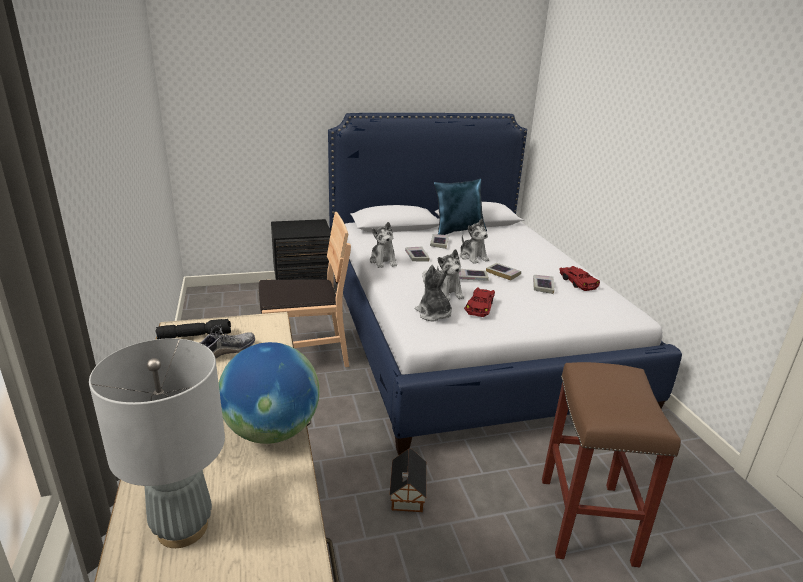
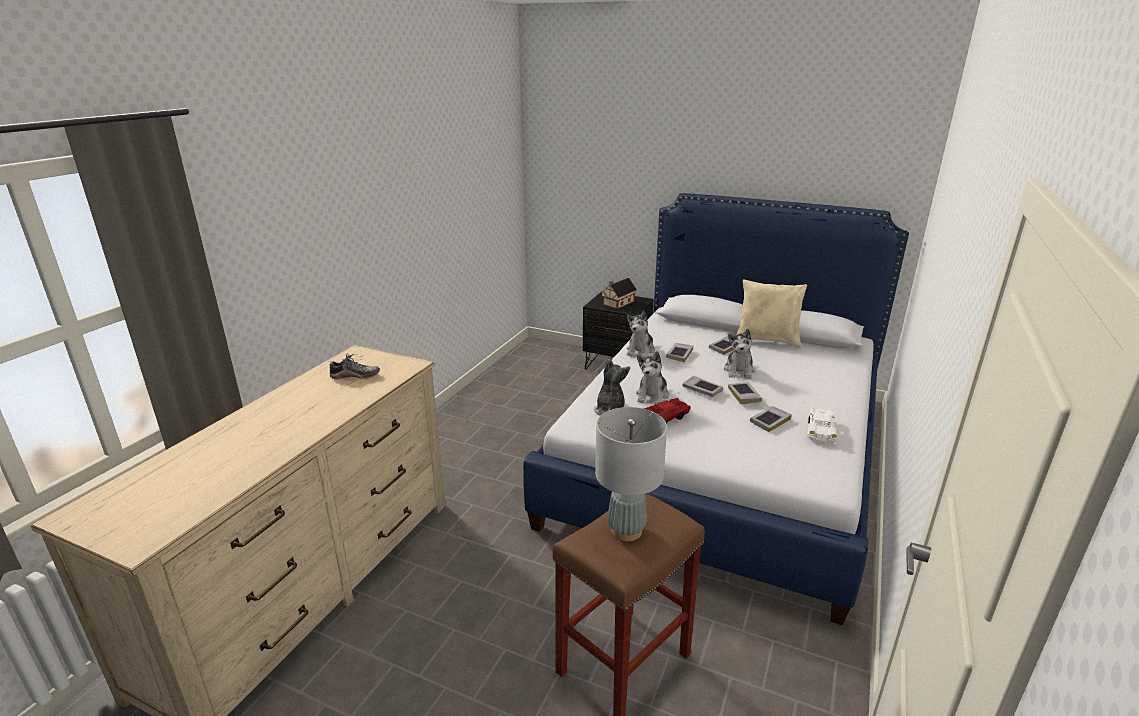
camera: 40 degrees right, 0 degrees up
grey table lamp [89,338,225,548] -> grey table lamp moved to [595,407,667,541]
black flashlight [155,319,231,339] -> none
globe [219,342,320,444] -> none
brown chair [259,212,351,367] -> none
toy house [389,449,427,512] -> toy house moved to [601,278,637,309]
blue pillow [434,178,487,235] -> beige pillow [737,279,807,348]
red toy car [559,266,600,291] -> white toy car [807,407,837,444]

